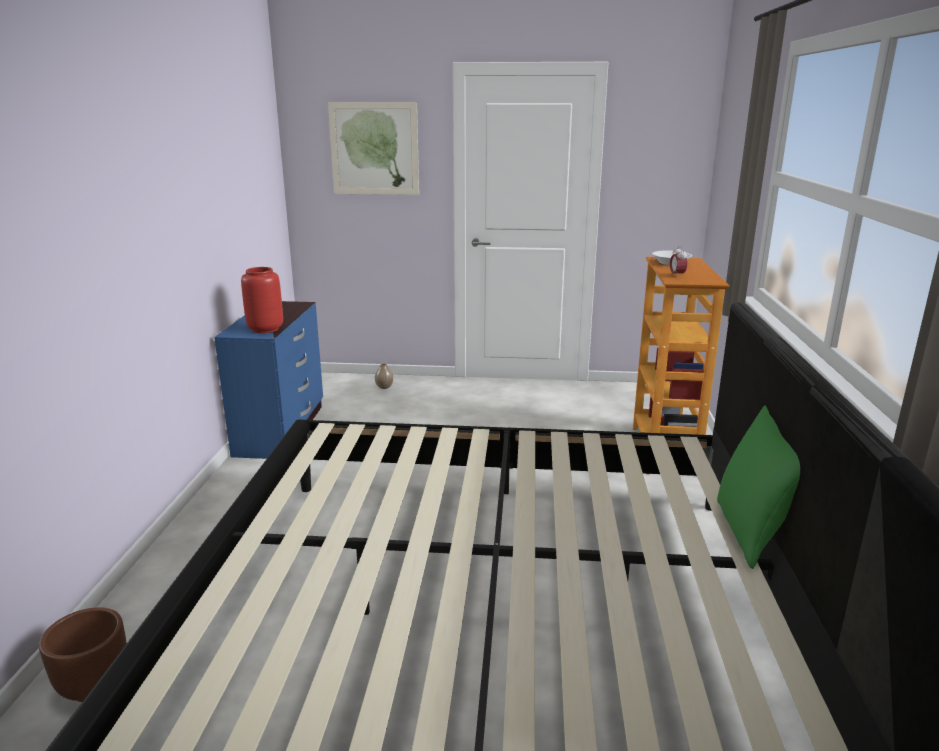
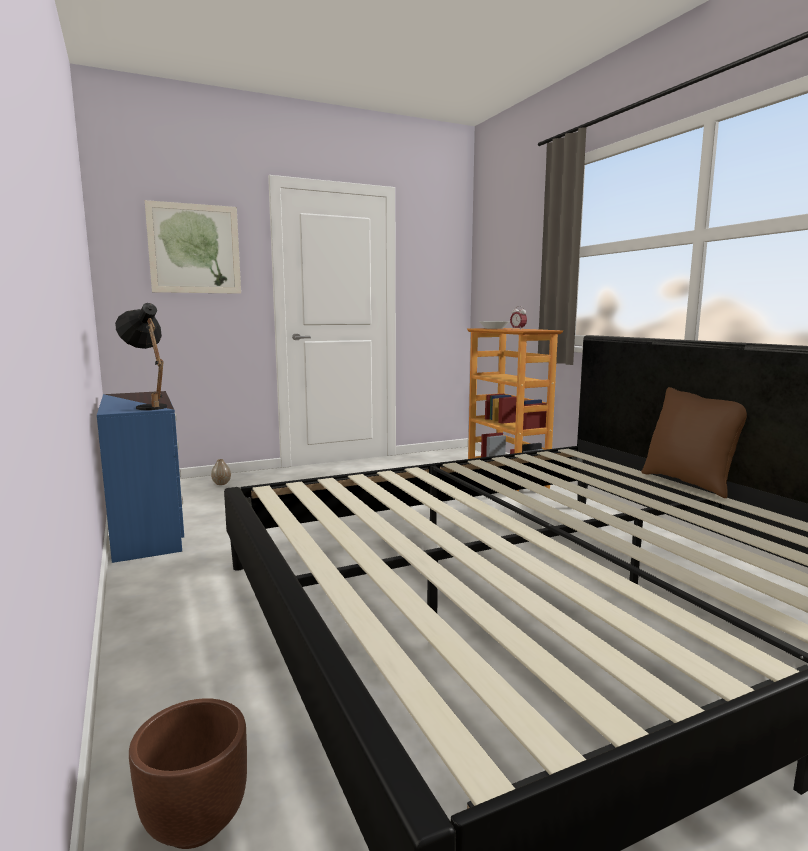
camera: 30 degrees left, 10 degrees down
red vase [241,267,283,333] -> black table lamp [115,303,167,410]
green pillow [717,405,800,569] -> brown pillow [641,387,747,498]

